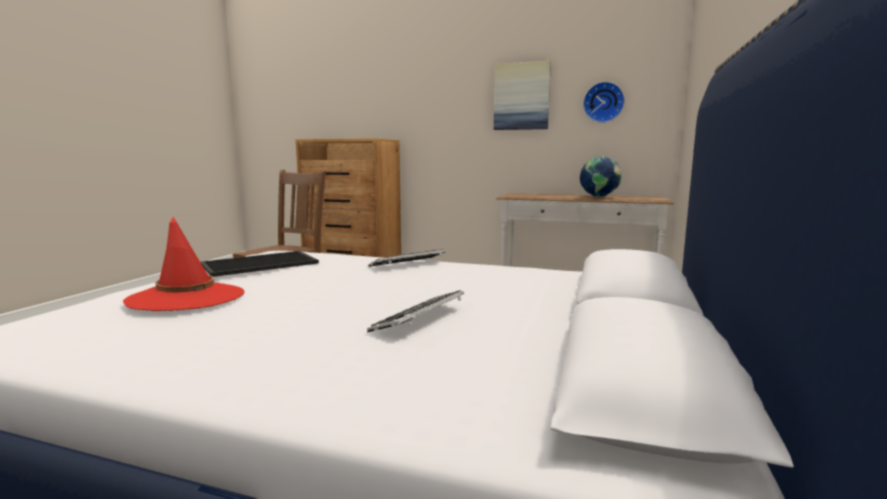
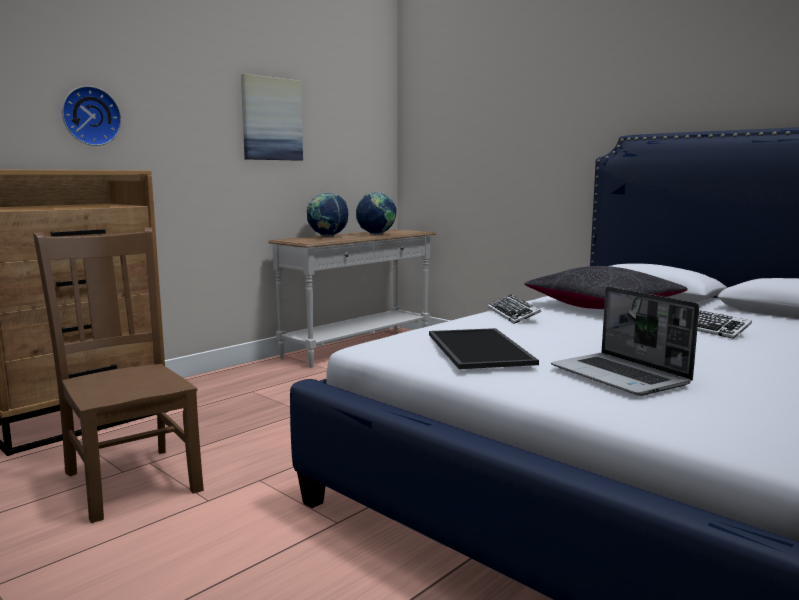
camera: 65 degrees left, 0 degrees up
red hat [123,217,245,311] -> laptop [551,286,699,396]
wall clock [583,82,625,123] -> wall clock moved to [62,86,122,146]
none -> globe [307,192,348,237]
none -> black pillow [524,266,688,309]

